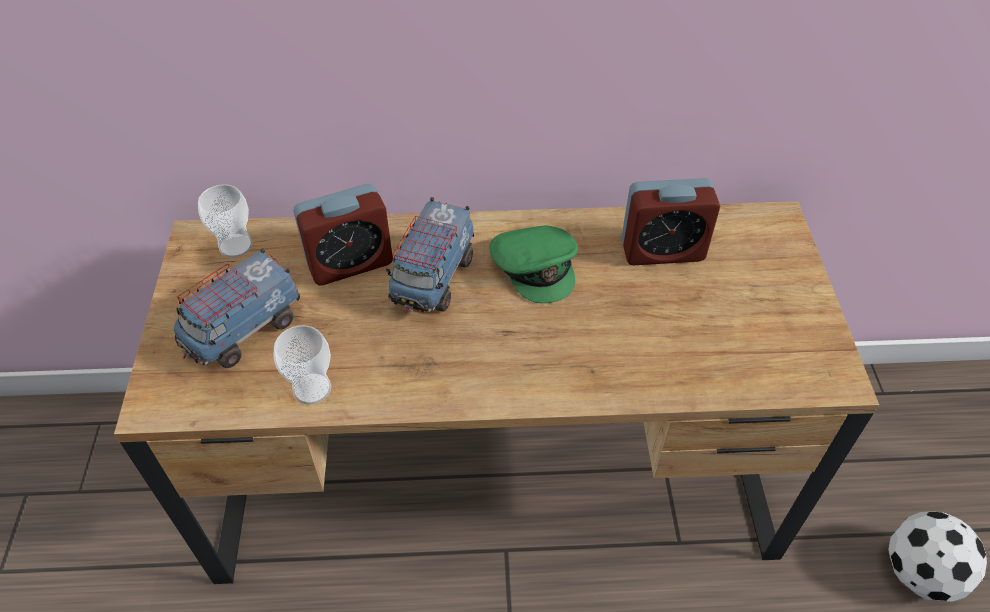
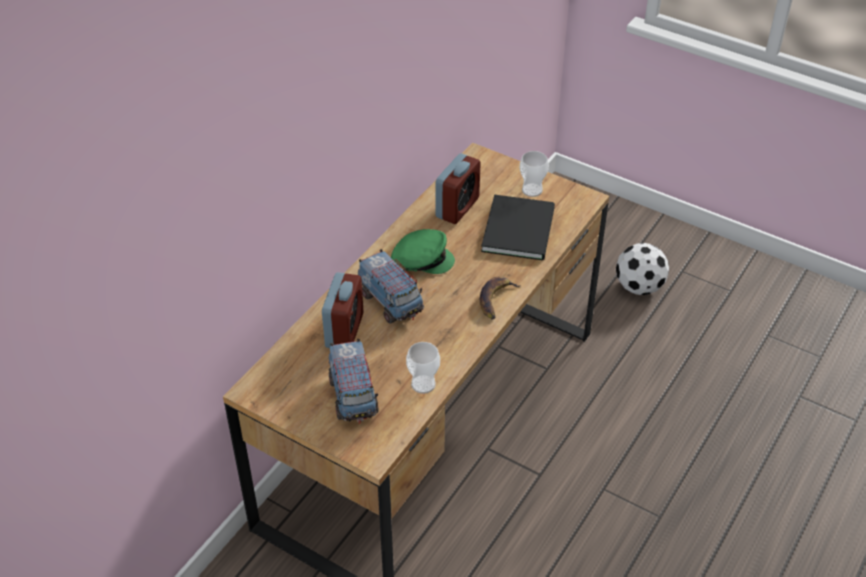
camera: 55 degrees left, 5 degrees down
cup [198,184,252,258] -> cup moved to [520,151,549,197]
none -> banana [480,276,521,320]
none -> black book [481,195,555,260]

